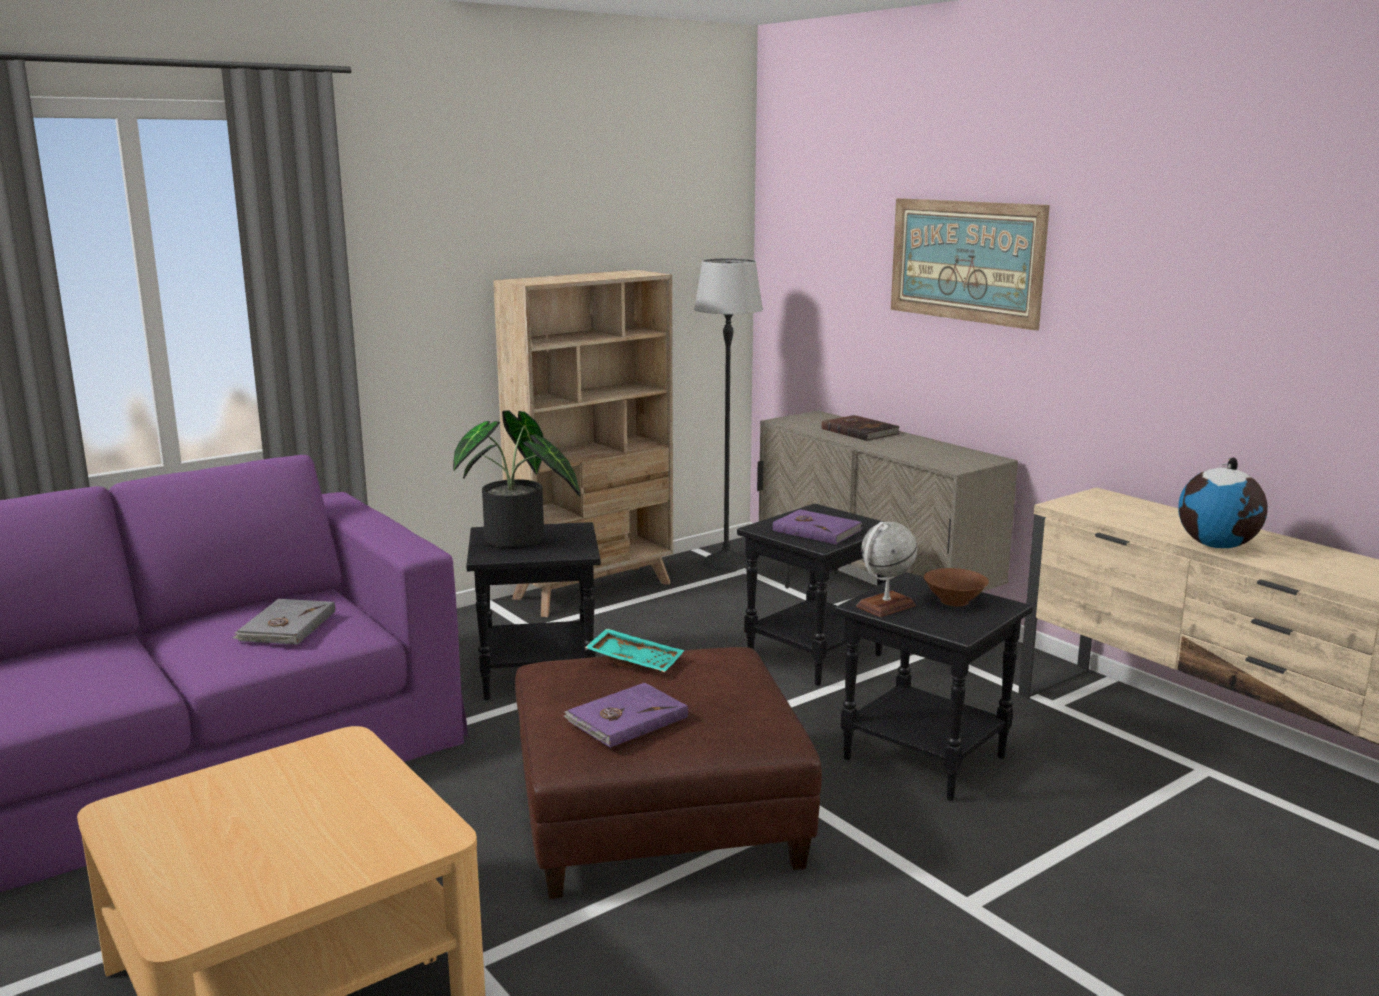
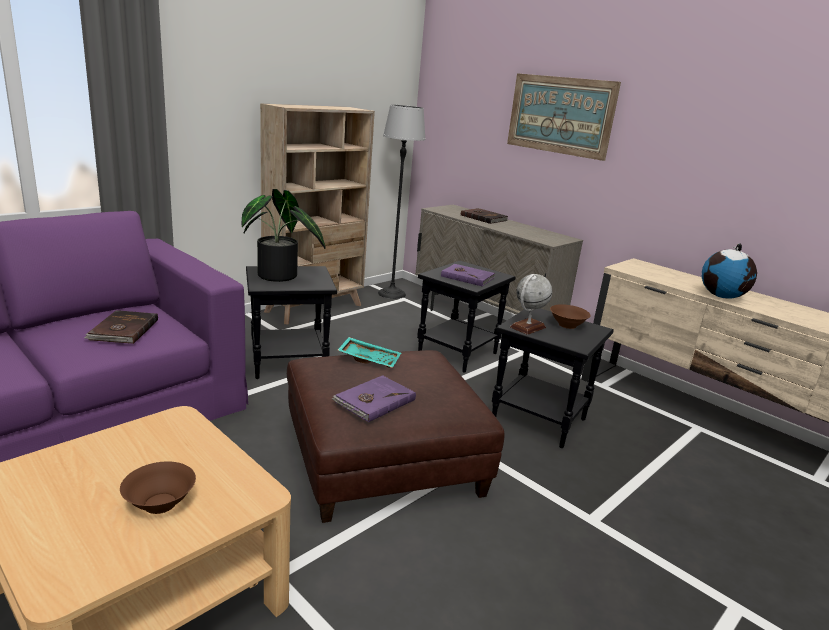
camera: 10 degrees left, 5 degrees up
grey book [232,599,335,645] -> brown book [84,310,158,344]
none -> brown bowl [120,461,196,514]

